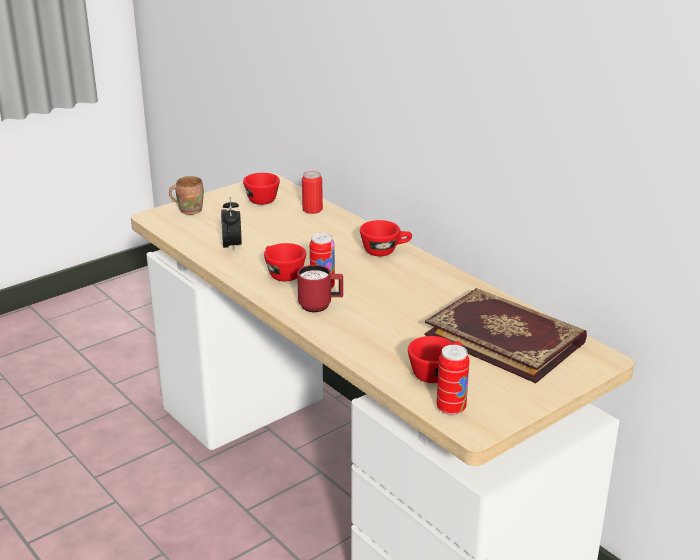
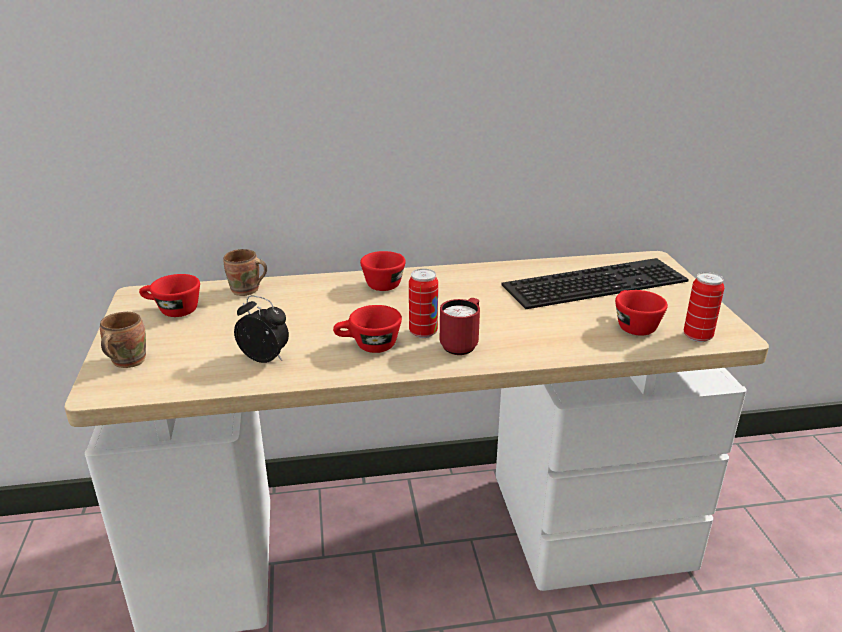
camera: 60 degrees left, 0 degrees up
can [302,171,323,214] -> brown mug [223,249,267,296]
book [424,288,587,383] -> keyboard [502,258,689,309]

